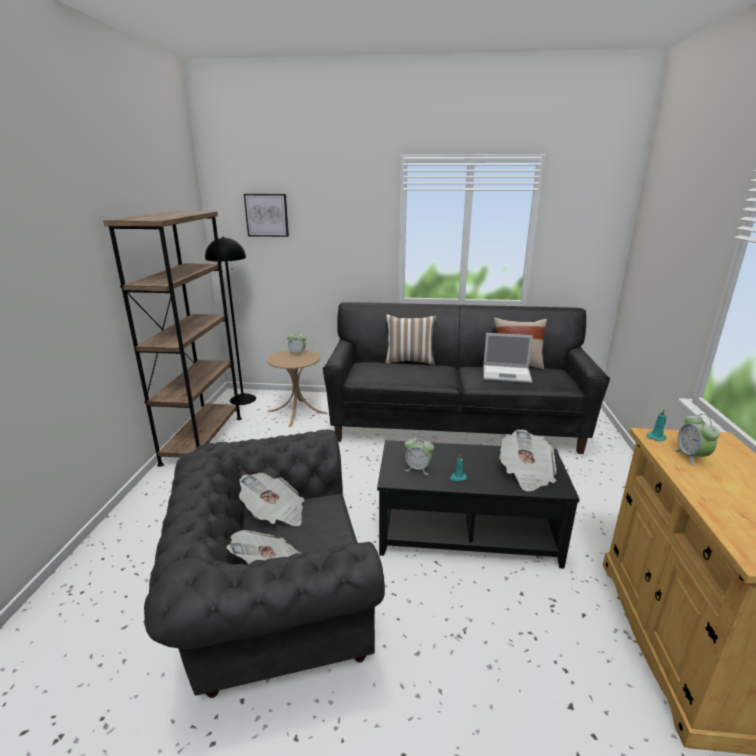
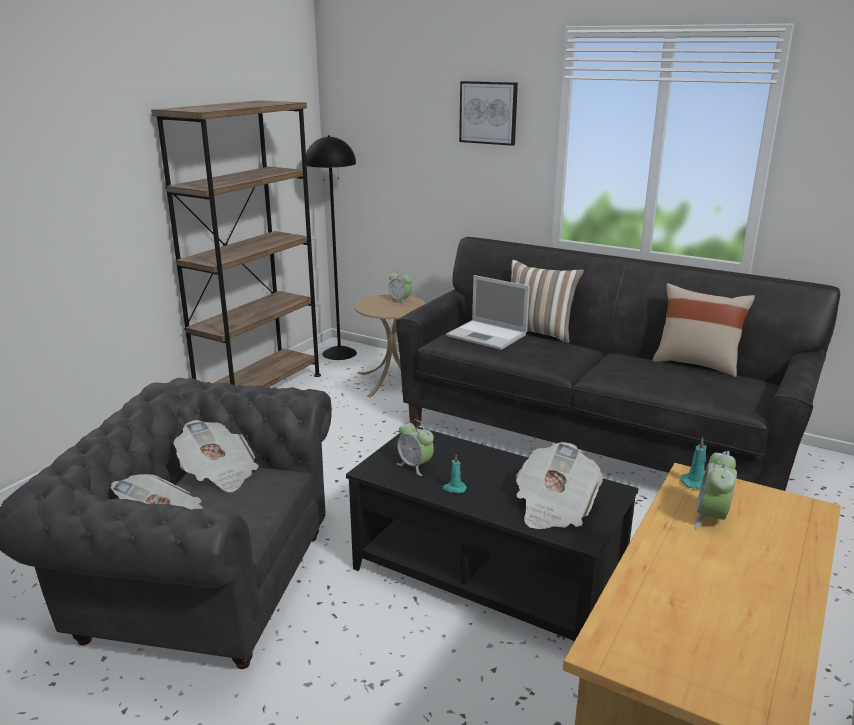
camera: 25 degrees right, 0 degrees up
picture [244,194,289,237] -> picture moved to [459,81,518,146]
laptop [483,333,533,383] -> laptop moved to [446,275,530,350]

